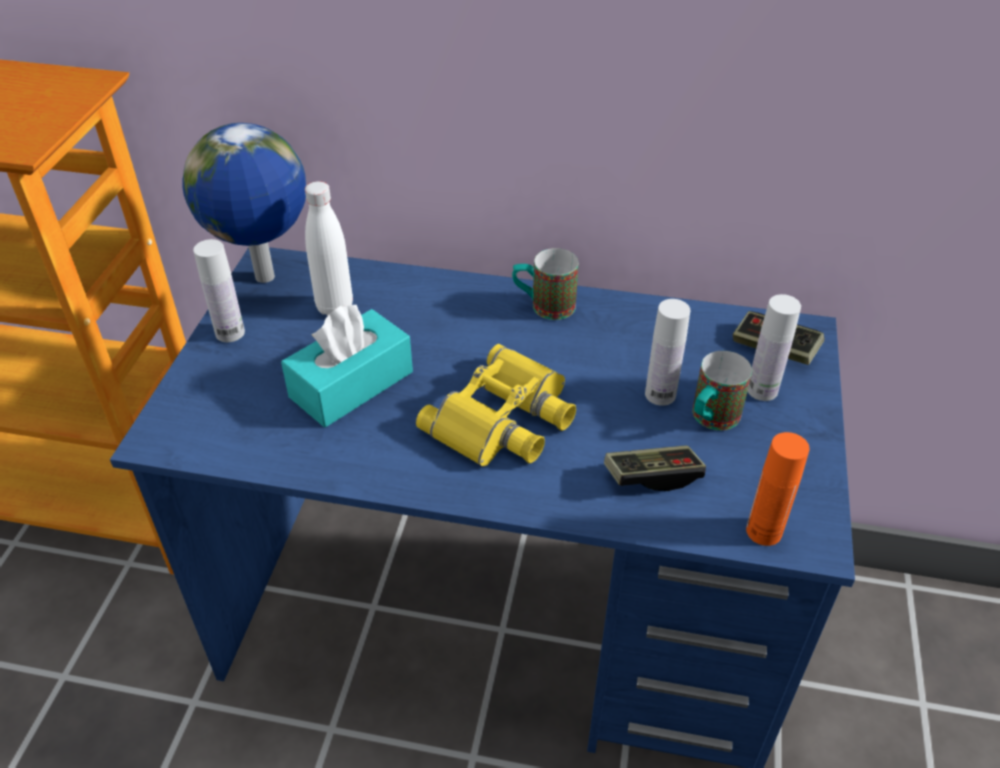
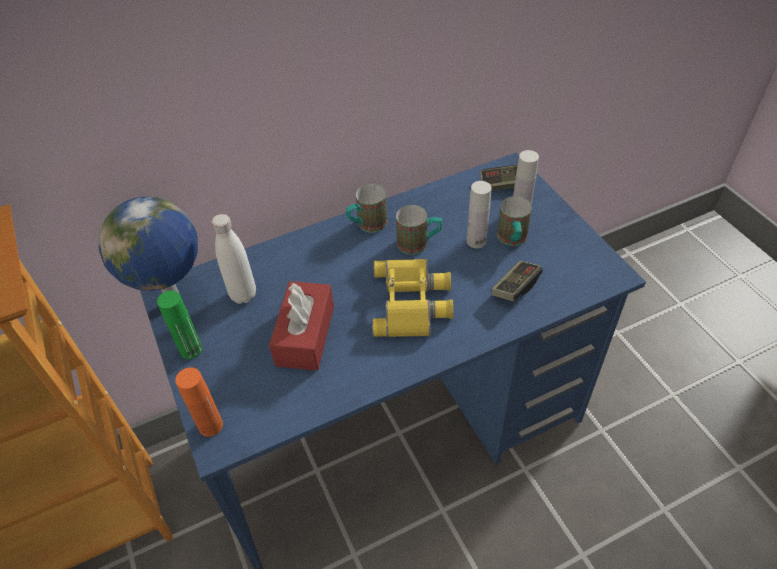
camera: 35 degrees left, 5 degrees up
white bottle [193,239,245,342] -> green bottle [157,291,202,359]
turquoise tissue box [281,305,413,427] -> red tissue box [269,281,334,371]
orange bottle [746,432,809,546] -> orange bottle moved to [175,367,223,437]
none -> mug [396,205,442,255]

